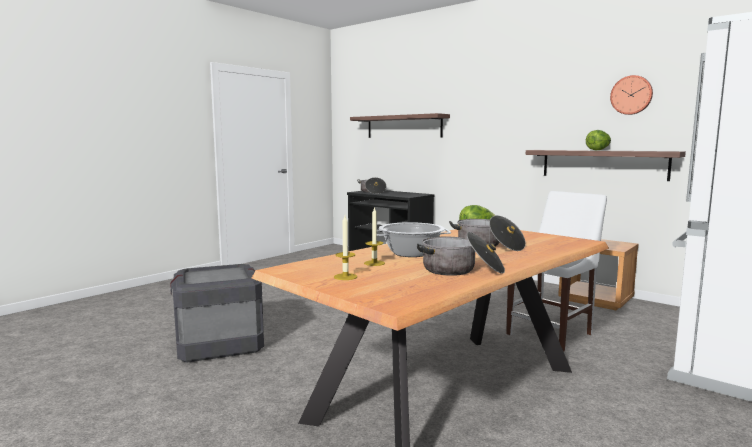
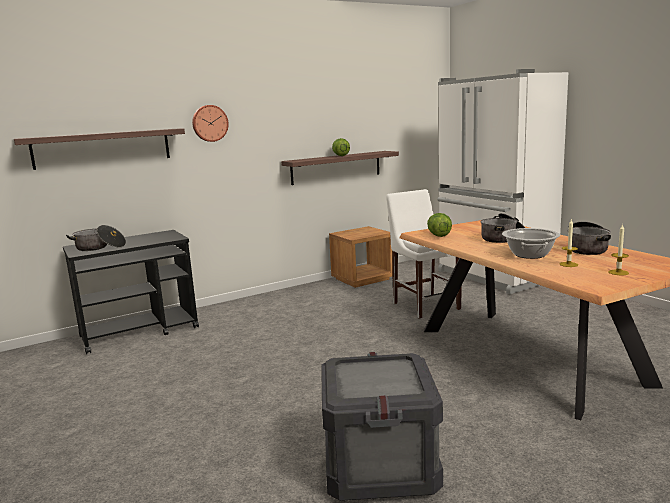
camera: 70 degrees left, 5 degrees up
wall clock [610,75,653,115] -> wall clock moved to [192,105,229,142]

